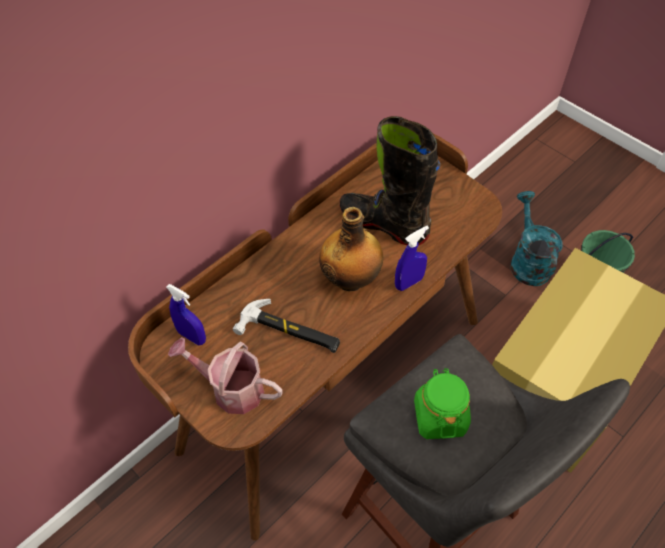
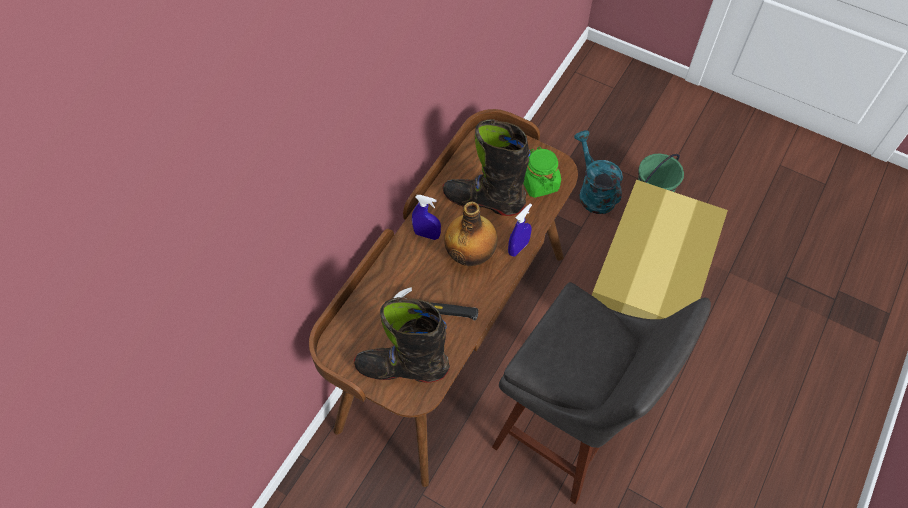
camera: 15 degrees left, 5 degrees up
blue spray bottle [166,284,206,346] -> blue spray bottle moved to [412,195,441,240]
watering can [168,337,282,414] -> black boot [354,297,450,383]
green jar [414,368,471,439] -> green jar moved to [524,147,561,198]

